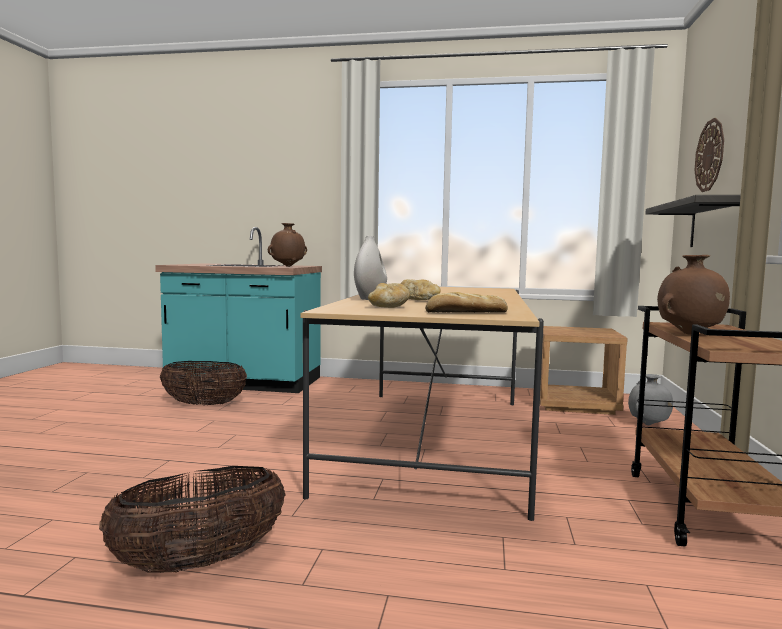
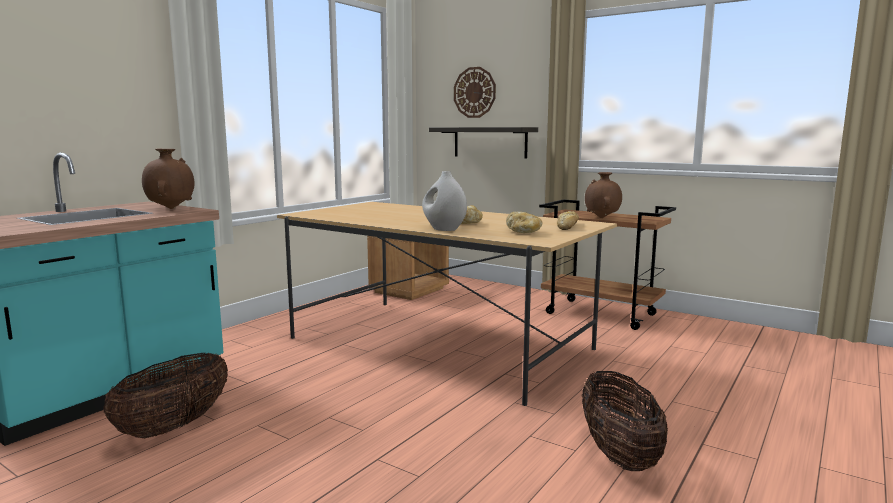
camera: 65 degrees left, 5 degrees up
grey vase [628,374,673,425] -> none

